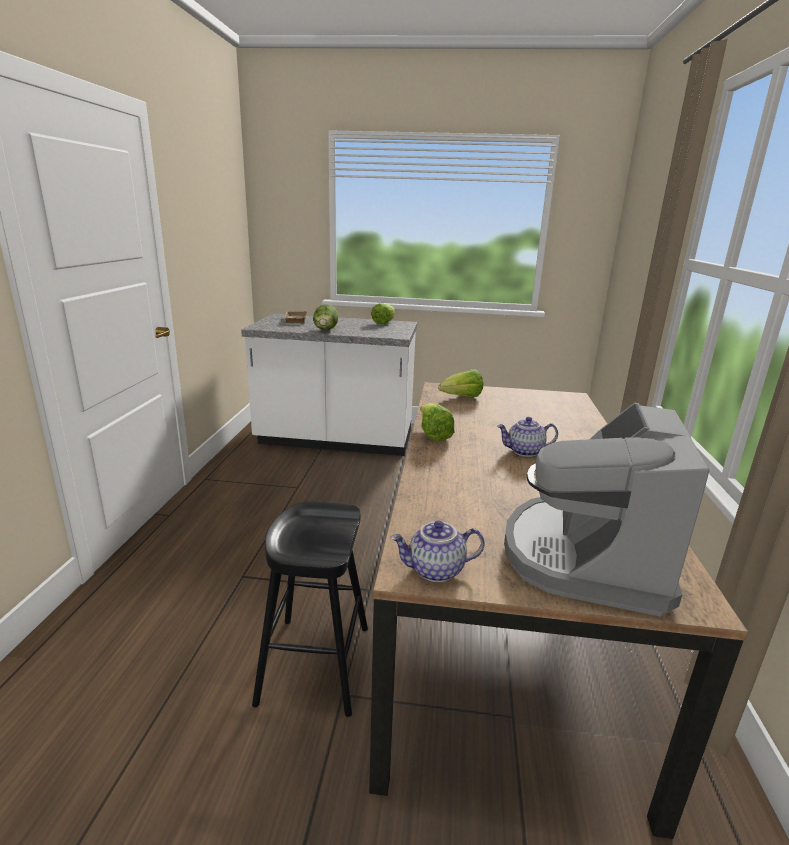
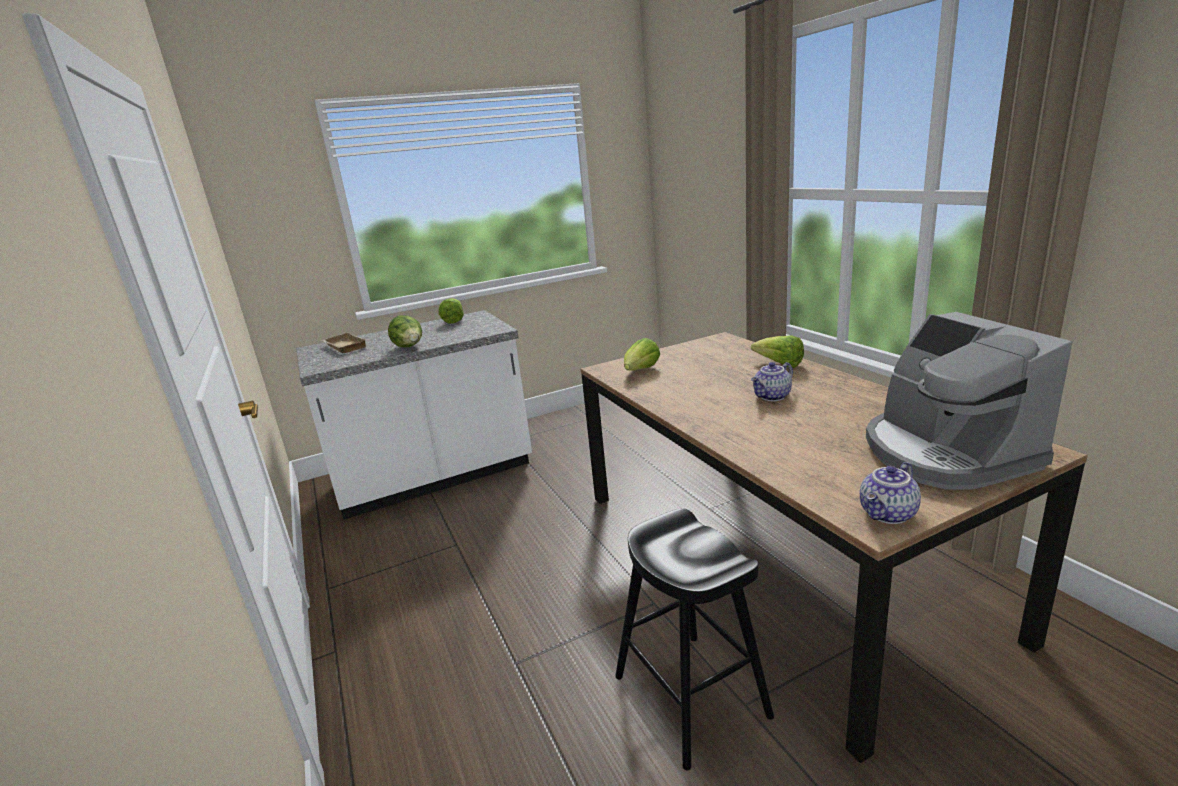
camera: 30 degrees left, 0 degrees up
lettuce [420,403,454,442] -> lettuce moved to [751,335,804,368]

